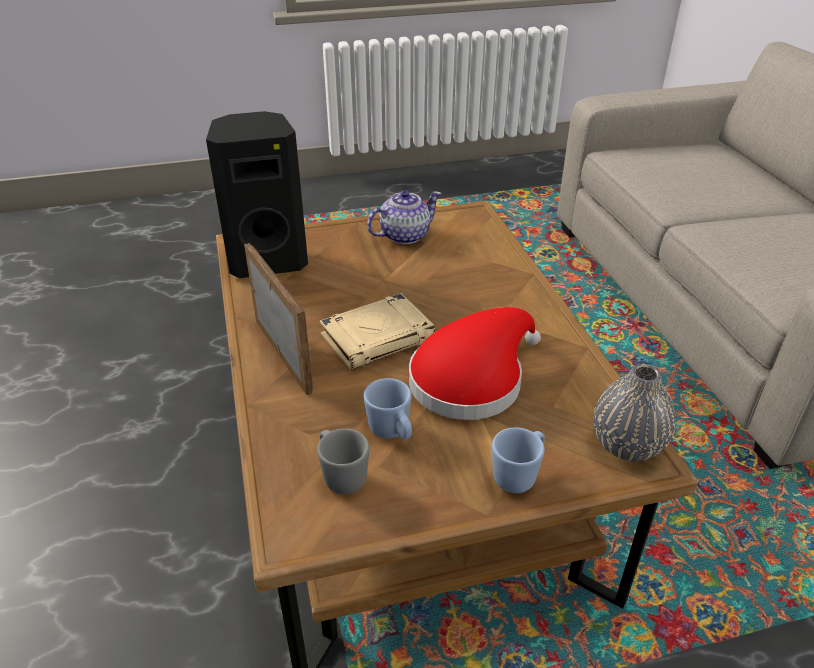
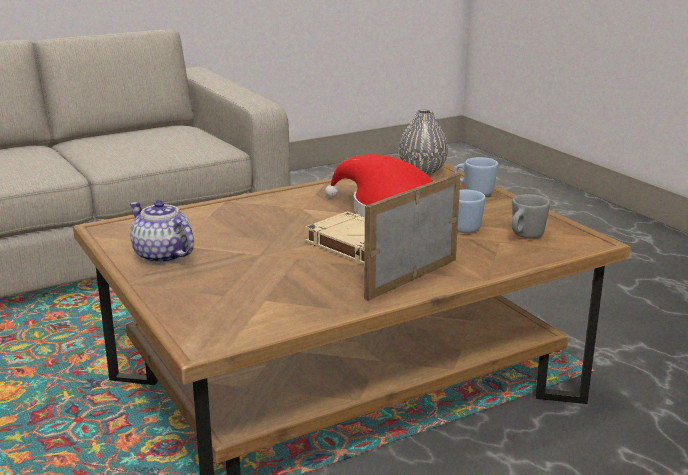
camera: 105 degrees left, 15 degrees down
black speaker [206,111,308,278] -> none

